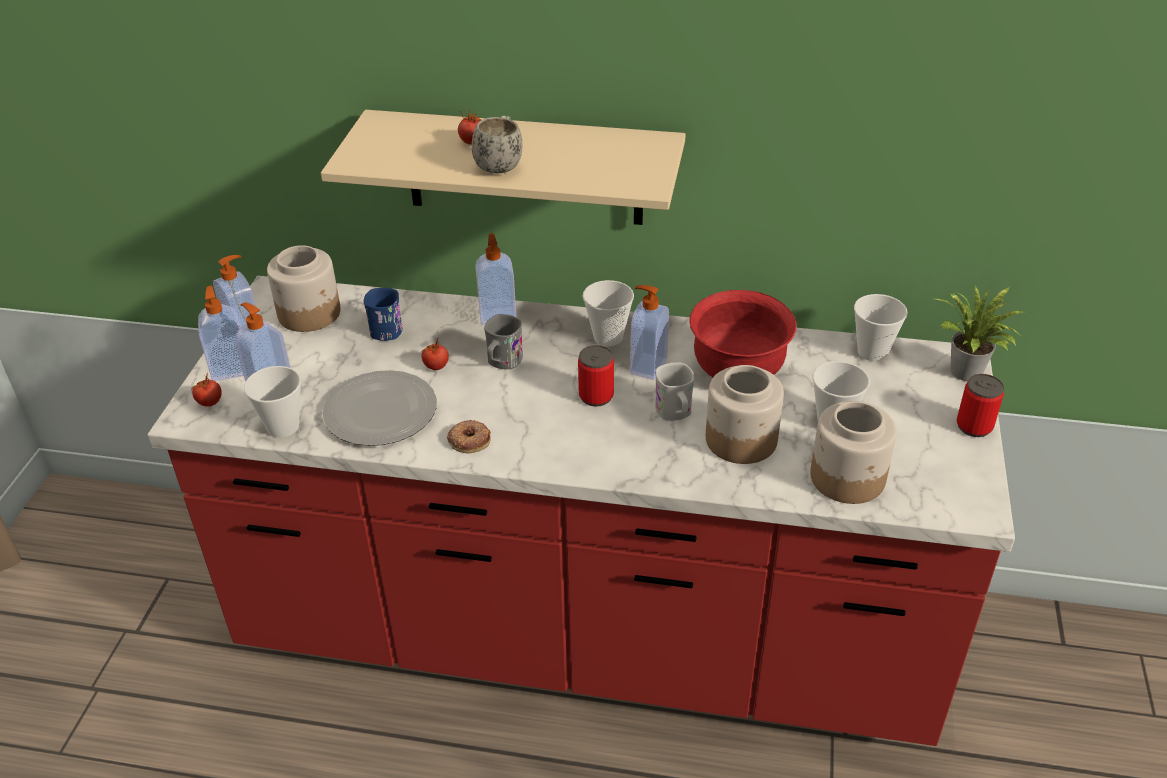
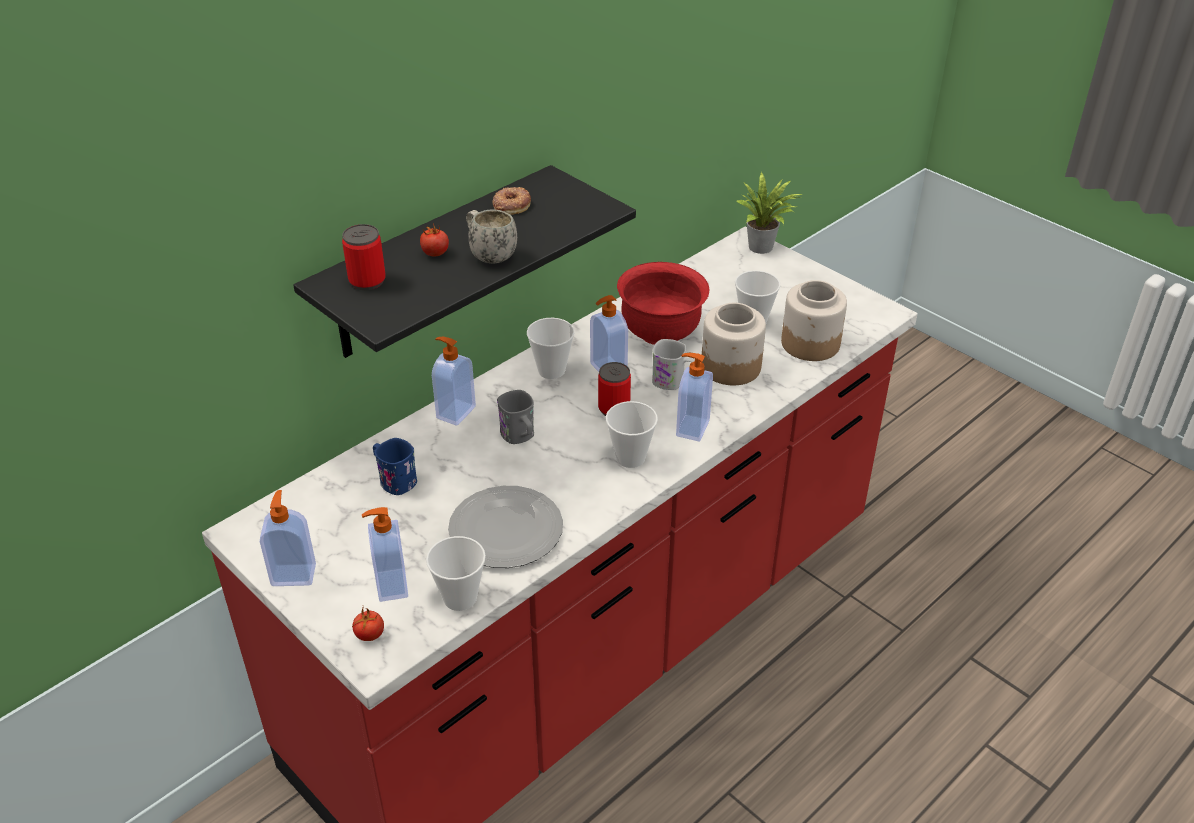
camera: 55 degrees left, 0 degrees up
soap dispenser [198,285,244,381] -> soap dispenser moved to [676,353,713,442]
jar [267,245,341,332] -> none
beige shelf [321,110,686,225] -> black shelf [293,165,636,358]
tomato [421,339,449,370] -> none
donut [447,420,491,453] -> donut moved to [492,187,531,215]
cup [854,294,908,361] -> cup moved to [606,401,658,468]
can [957,374,1004,437] -> can moved to [342,224,386,290]

